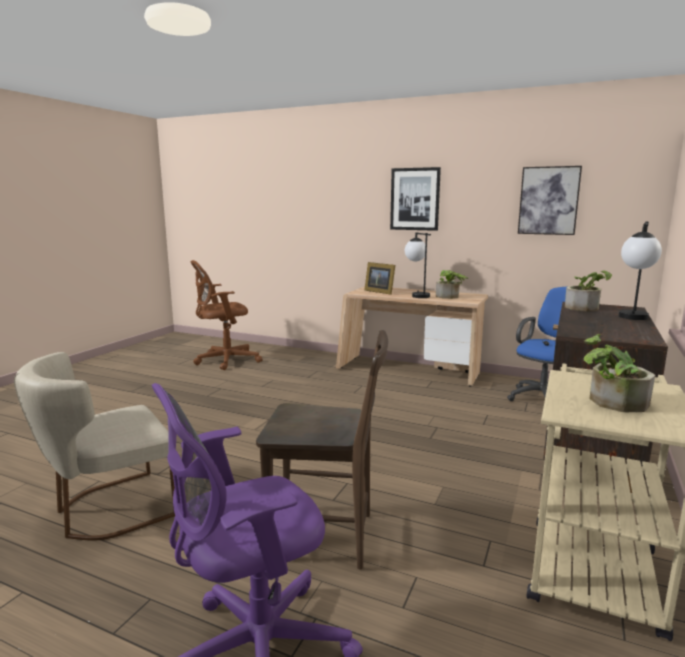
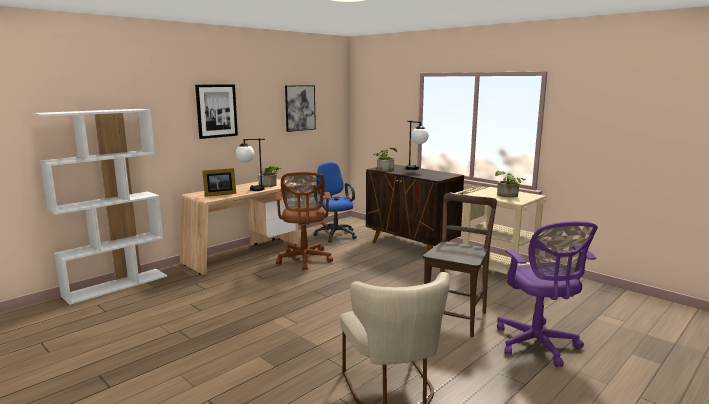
camera: 70 degrees left, 0 degrees up
brown office chair [190,260,263,370] -> brown office chair moved to [275,172,333,270]
none -> white bookcase [32,109,167,305]

